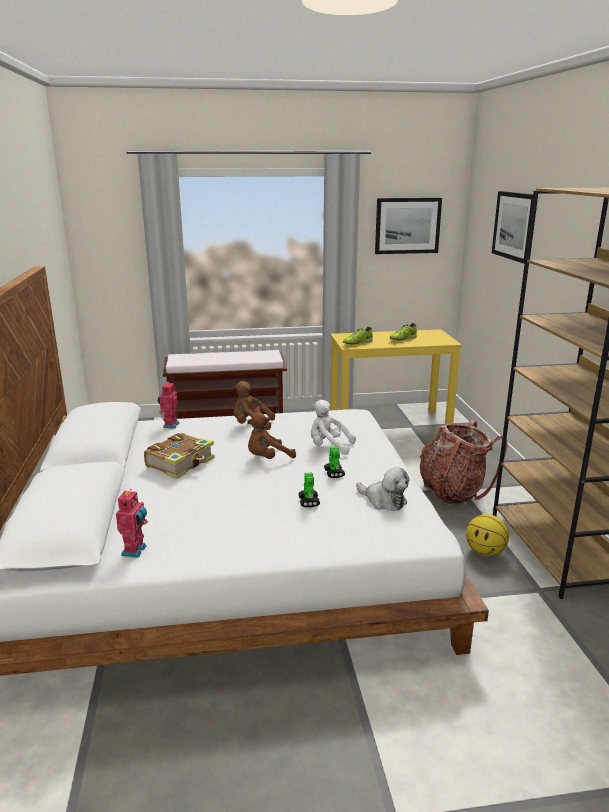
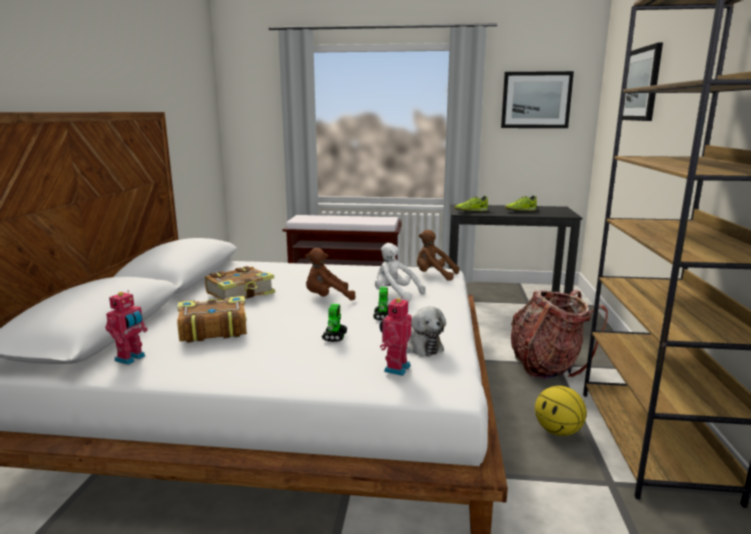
camera: 15 degrees right, 5 degrees down
toy robot [158,381,179,429] -> toy robot moved to [379,297,412,376]
brown plush toy [233,381,275,430] -> brown plush toy moved to [417,229,459,281]
yellow desk [330,329,462,424] -> black desk [449,204,582,294]
none -> book [177,296,247,343]

